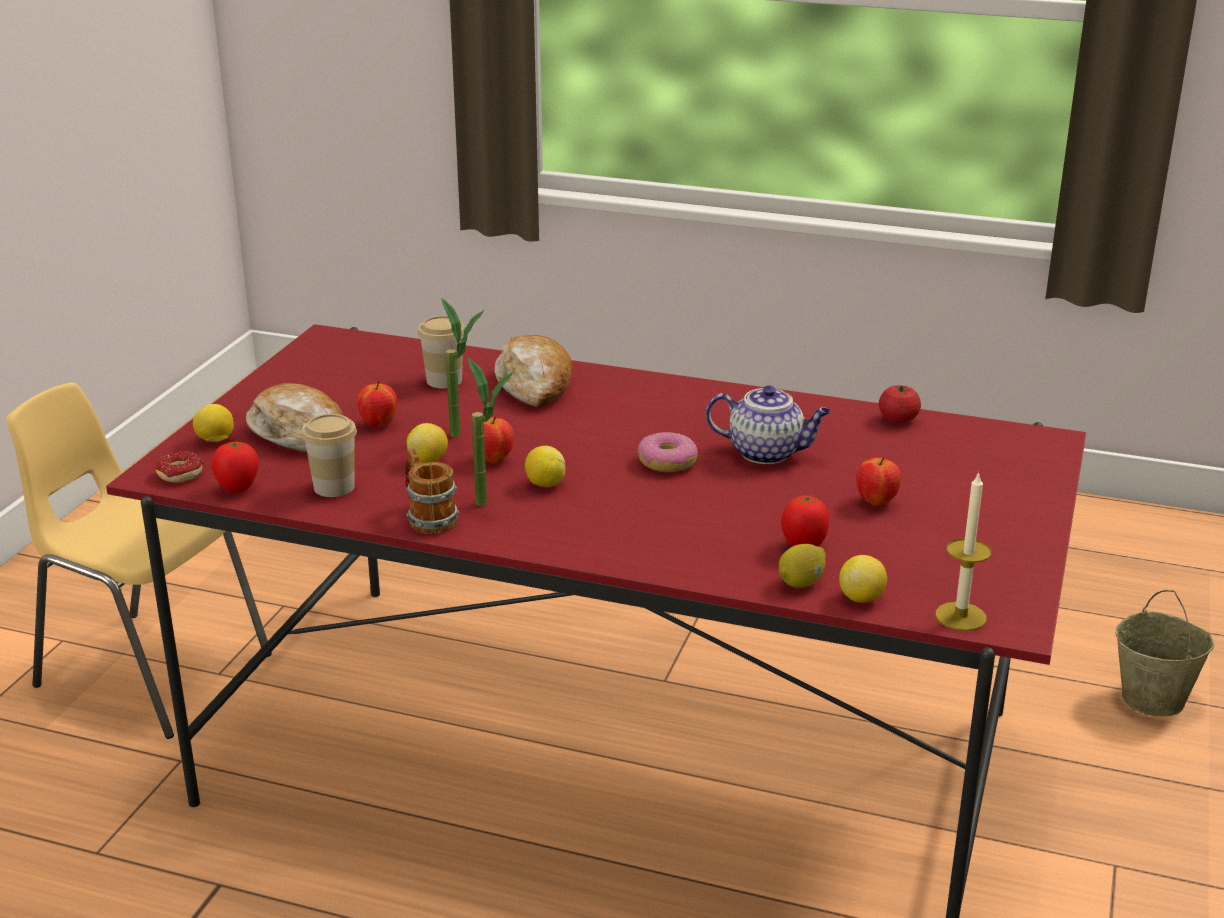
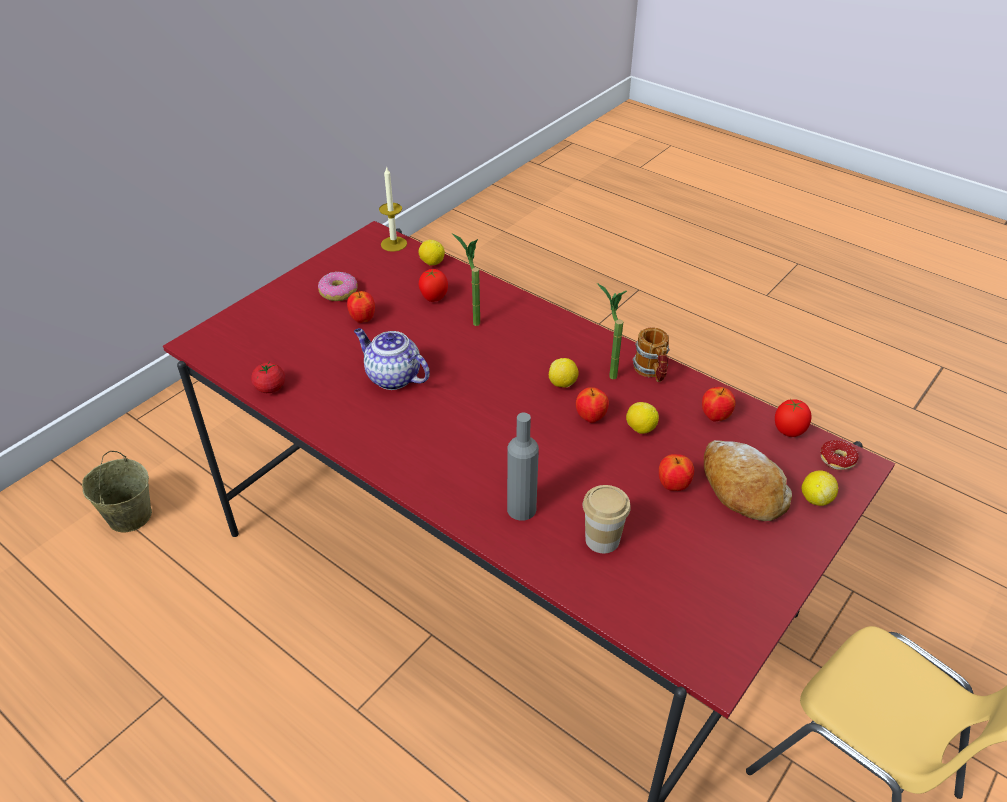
camera: 160 degrees left, 15 degrees up
cup [302,414,357,497] -> apple [702,387,736,422]
potted plant [441,298,484,437] -> potted plant moved to [452,233,480,326]
bread [495,335,572,407] -> grey bottle [507,413,539,521]
donut [637,432,698,472] -> donut moved to [318,272,357,301]
lemon [779,544,826,588] -> none

